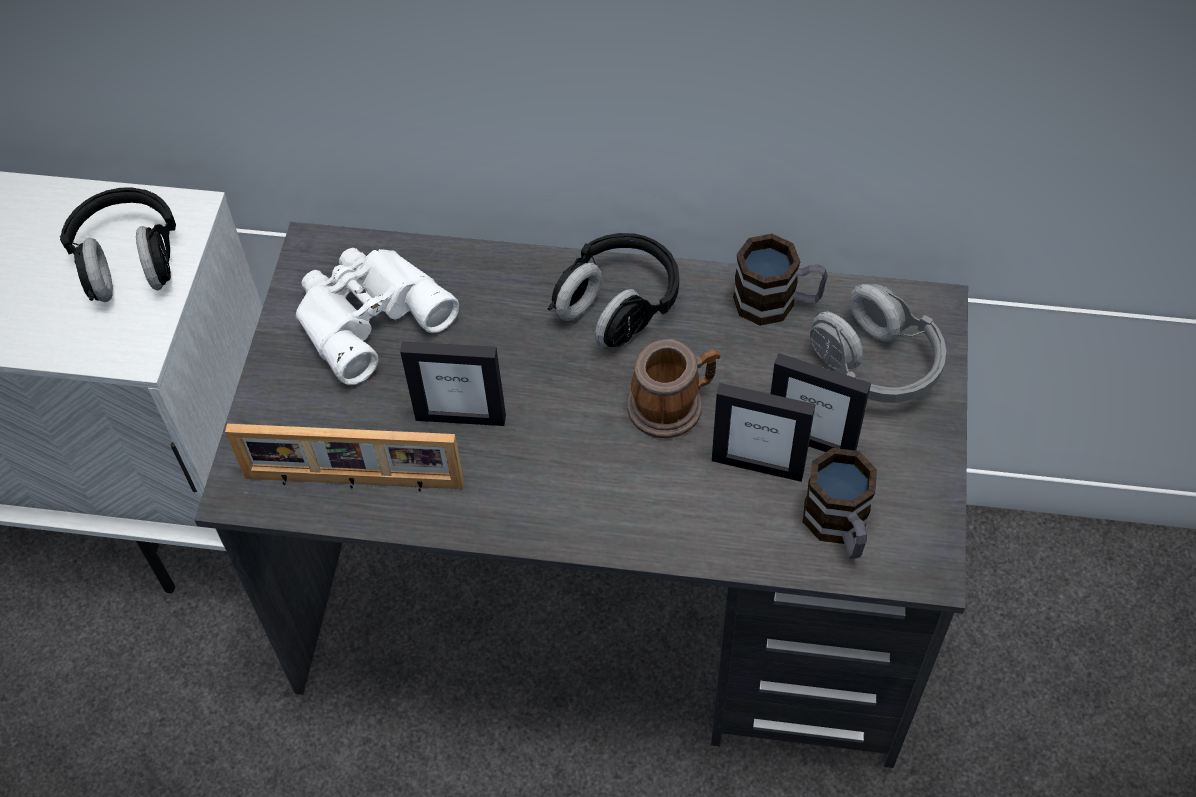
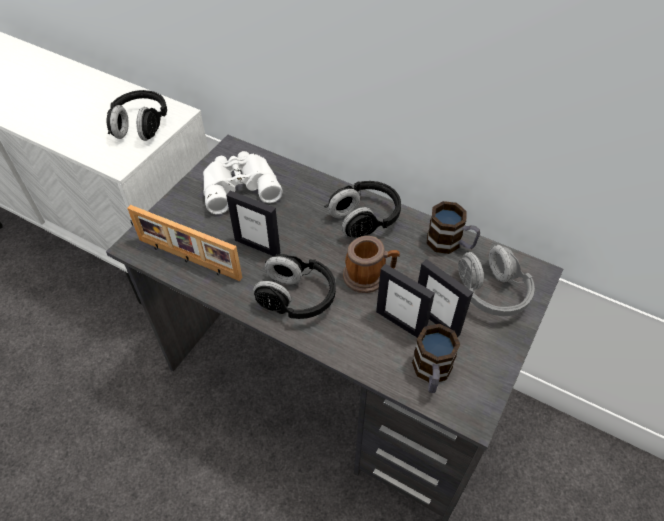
camera: 20 degrees right, 5 degrees down
none -> black headphones [253,254,336,319]

